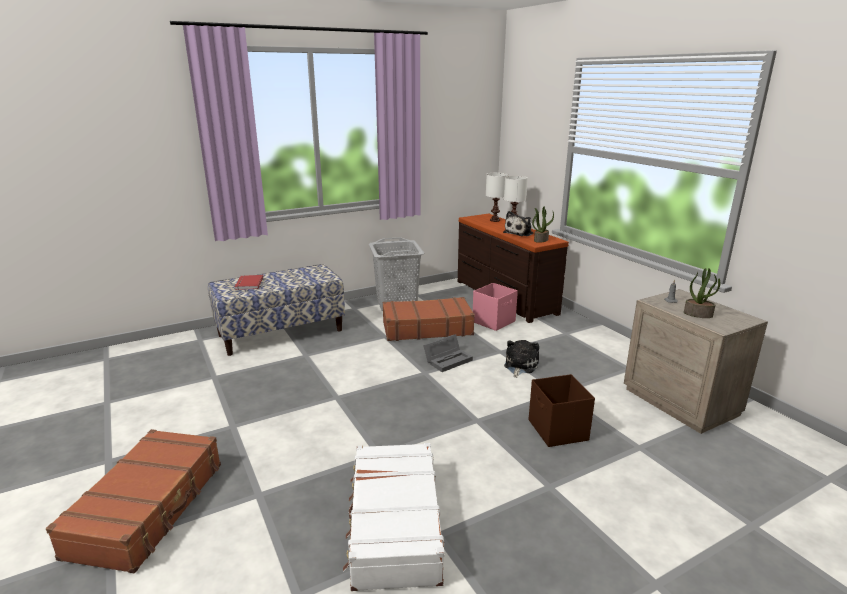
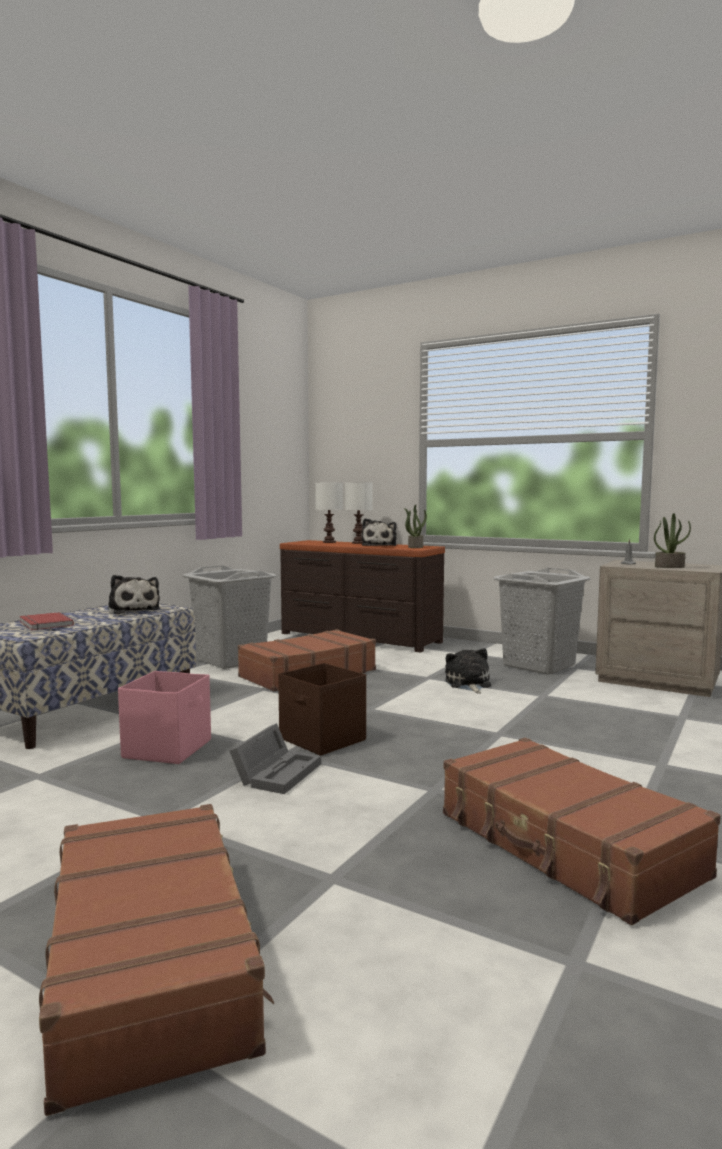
camera: 30 degrees left, 15 degrees down
white suitcase [343,443,445,591] -> brown suitcase [443,738,721,925]
grey storage box [423,334,473,372] -> grey storage box moved to [230,723,321,794]
pink storage box [473,283,518,331] -> pink storage box moved to [118,671,211,764]
brown storage box [529,374,595,447] -> brown storage box moved to [278,663,366,756]
none -> plush toy [108,575,160,614]
none -> grey laundry basket [493,568,591,674]

